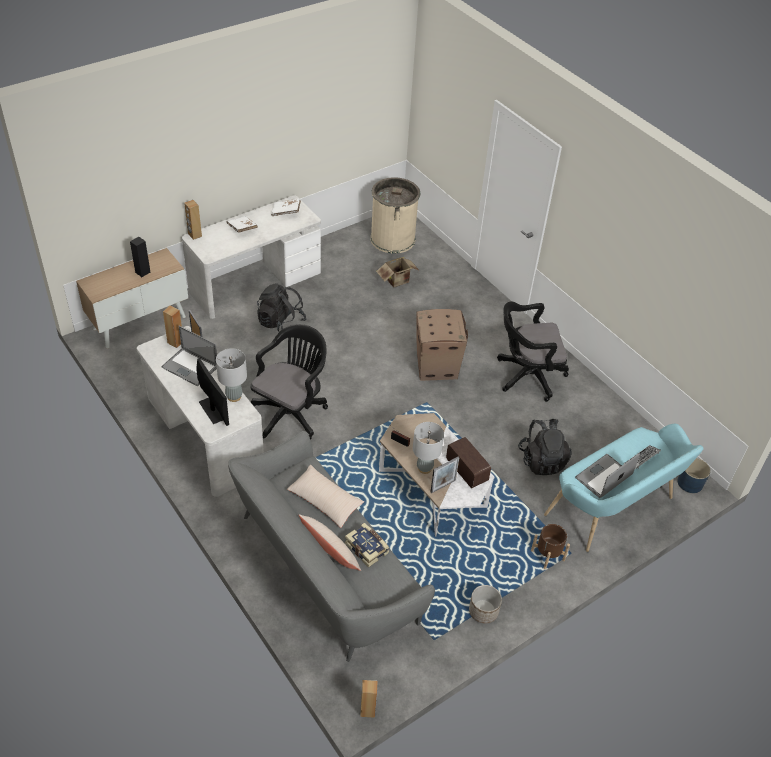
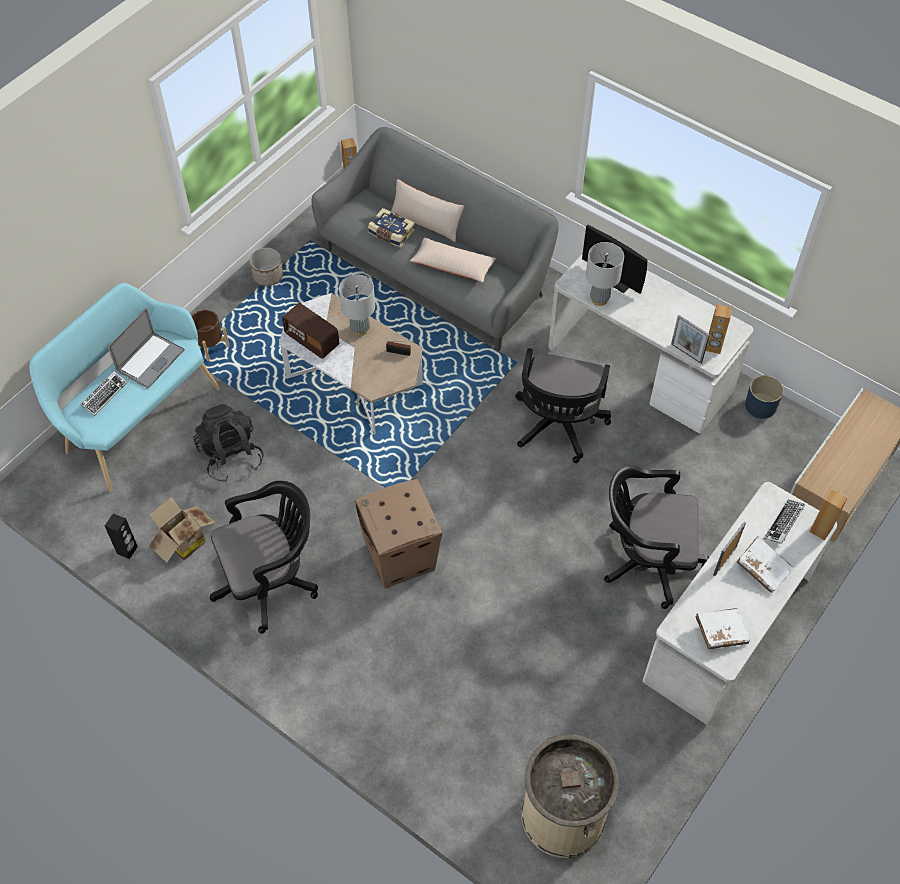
camera: 165 degrees right, 10 degrees up
black speaker [130,237,150,277] -> black speaker moved to [105,514,138,559]
laptop [161,326,217,386] -> none
black backpack [257,283,306,331] -> black office chair [604,465,709,609]
cardboard box [376,257,419,287] -> cardboard box moved to [149,497,215,563]
picture frame [430,456,459,493] -> picture frame moved to [713,522,746,576]
blue planter [677,458,711,493] -> blue planter moved to [745,375,784,419]
none -> keyboard [763,499,805,544]

